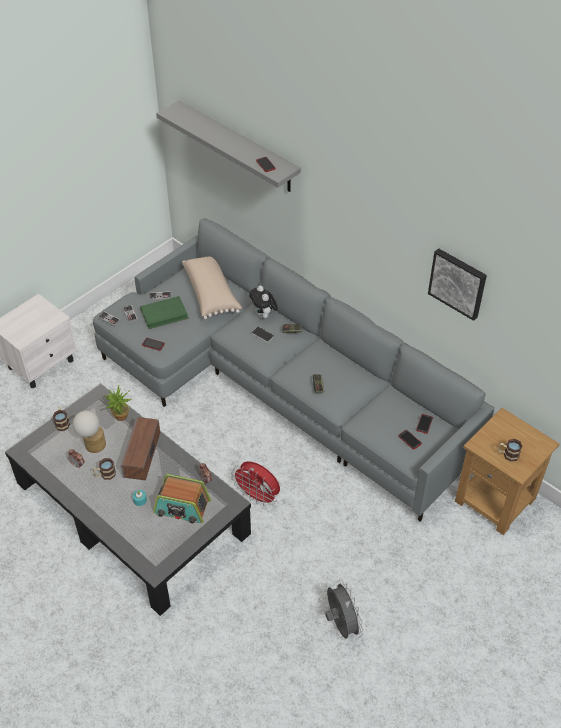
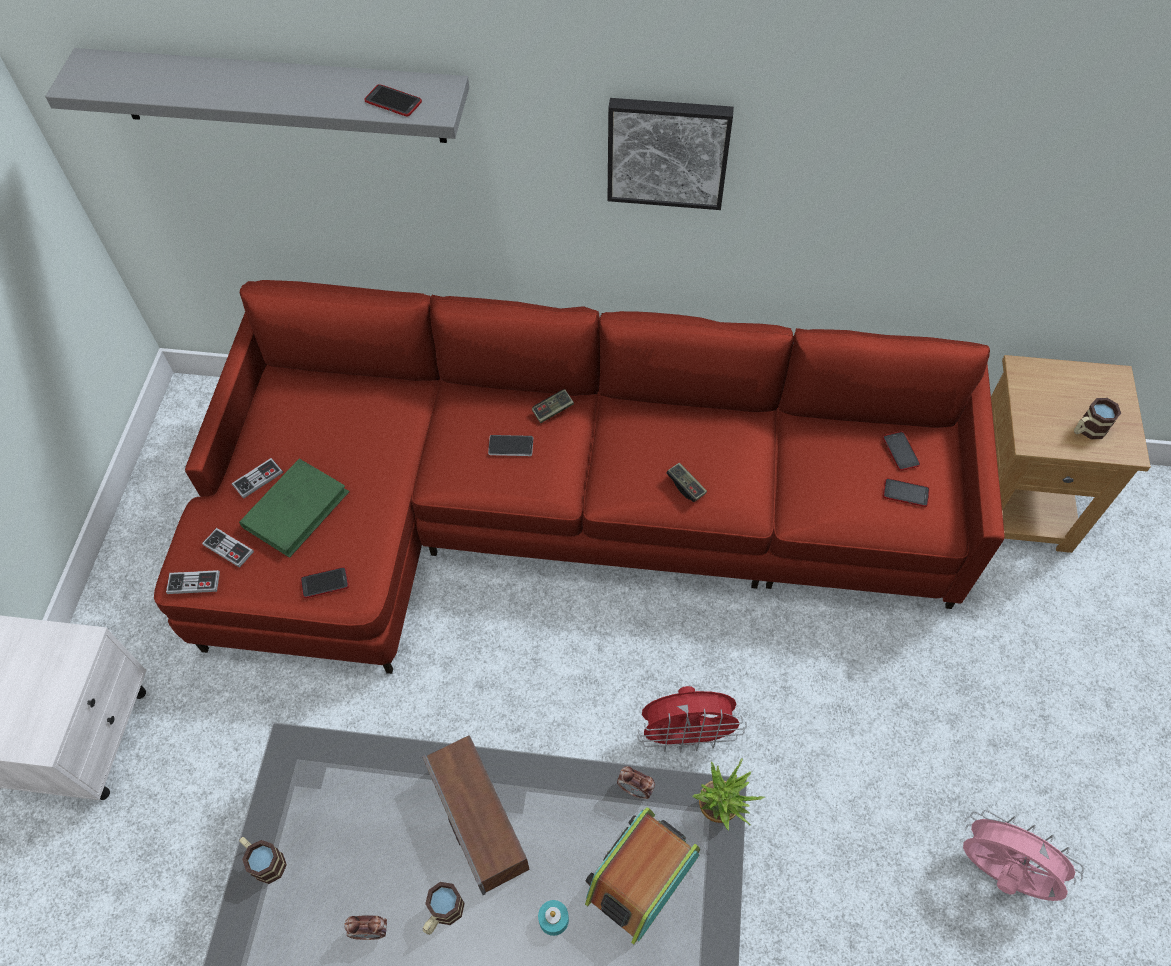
camera: 35 degrees left, 10 degrees up
table lamp [73,411,106,453] -> none
grey sofa [93,218,495,522] -> red sofa [154,280,1005,674]
potted plant [104,385,132,421] -> potted plant moved to [692,758,765,831]
radio [153,474,211,523] -> radio turned 150 degrees clockwise [585,807,701,945]
beige pillow [182,256,242,319] -> none
plush toy [249,285,278,319] -> none
grey fan [325,580,363,639] -> pink fan [963,810,1084,901]
picture [428,248,487,321] -> picture moved to [608,98,734,210]

